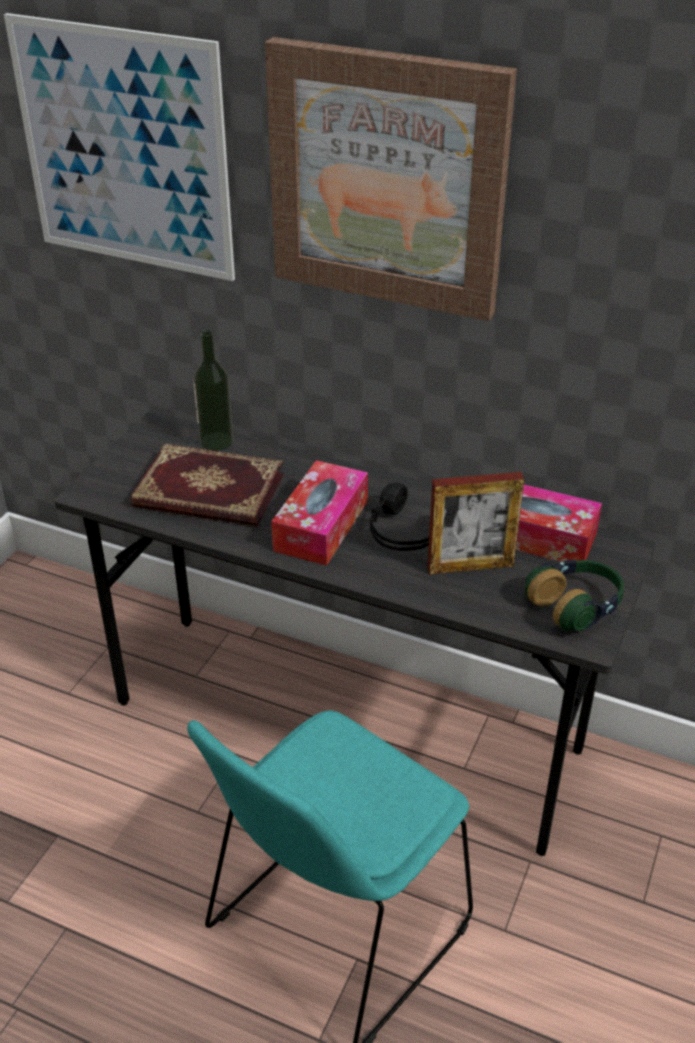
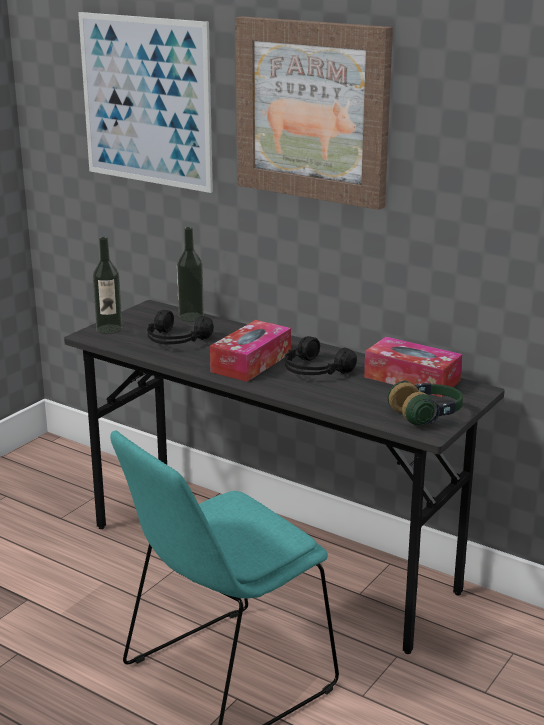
camera: 10 degrees right, 15 degrees down
book [131,444,284,527] -> black headphones [147,310,214,345]
picture frame [427,472,524,574] -> none
none -> bottle [93,237,122,334]

